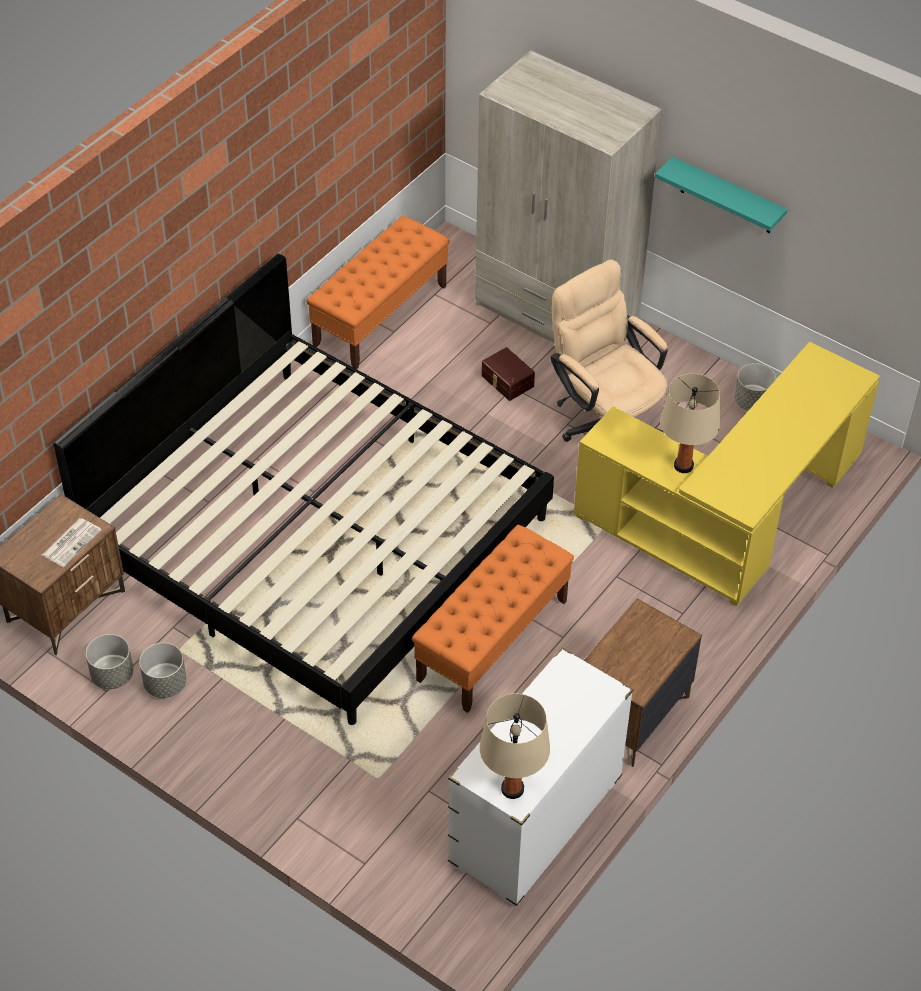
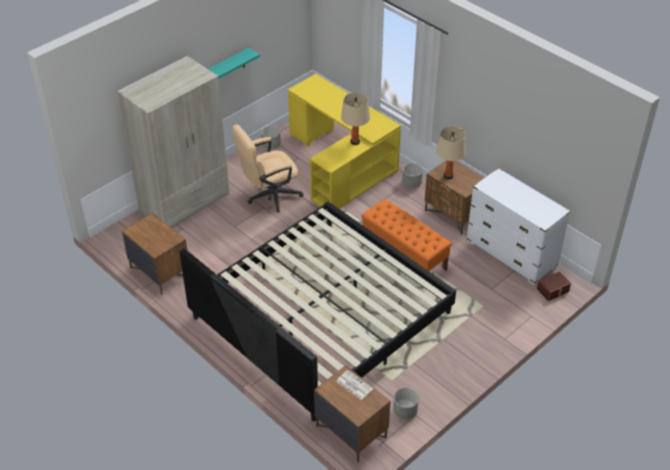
camera: 80 degrees left, 5 degrees down
grey planter [139,643,186,698] -> grey planter moved to [402,163,423,188]
orange bench [306,216,450,369] -> brown nightstand [122,213,187,295]
beige table lamp [480,694,550,799] -> beige table lamp moved to [436,126,466,179]
brown storage box [481,347,535,401] -> brown storage box moved to [537,272,571,301]

